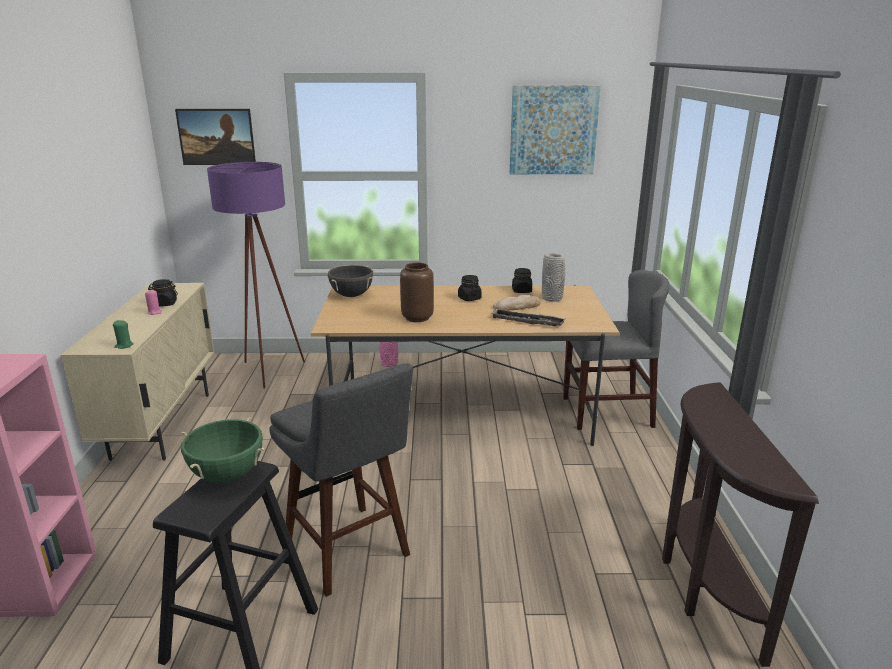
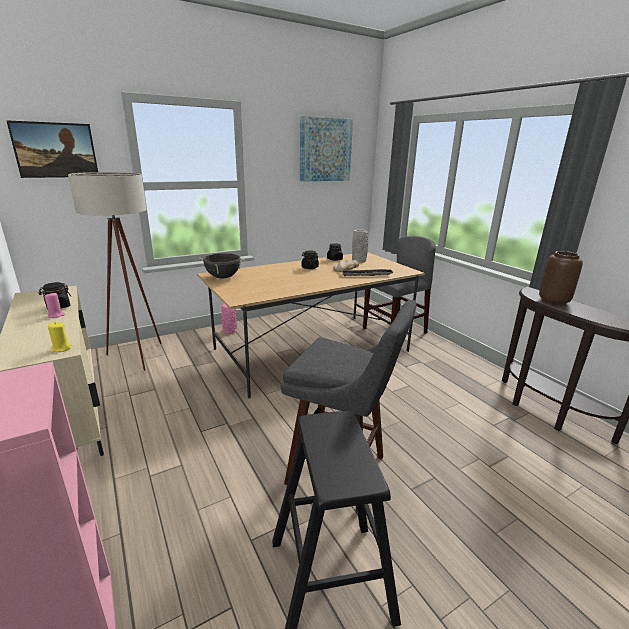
camera: 30 degrees left, 0 degrees up
green candle [113,320,134,349] -> yellow candle [48,322,71,352]
green cooking pot [181,417,265,483] -> none
purple floor lamp [207,162,305,389] -> beige floor lamp [68,172,162,371]
brown vase [400,263,434,322] -> brown vase moved to [539,251,583,305]

